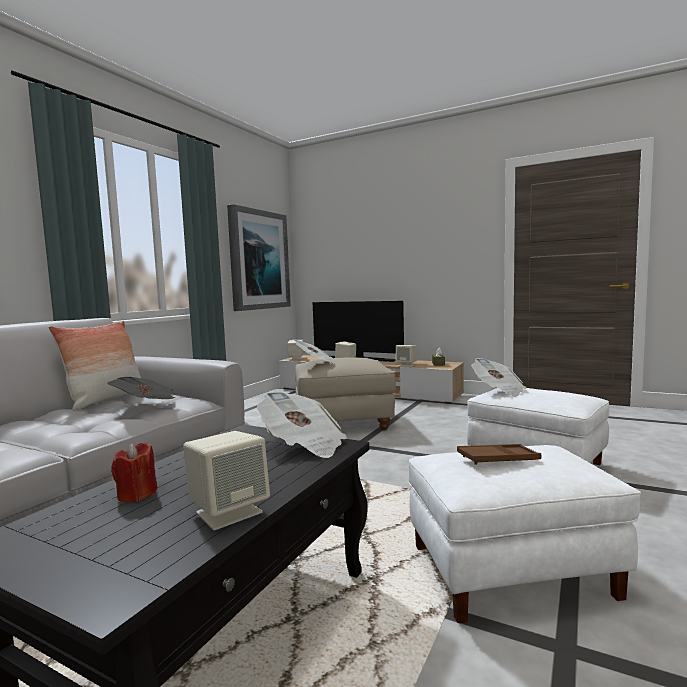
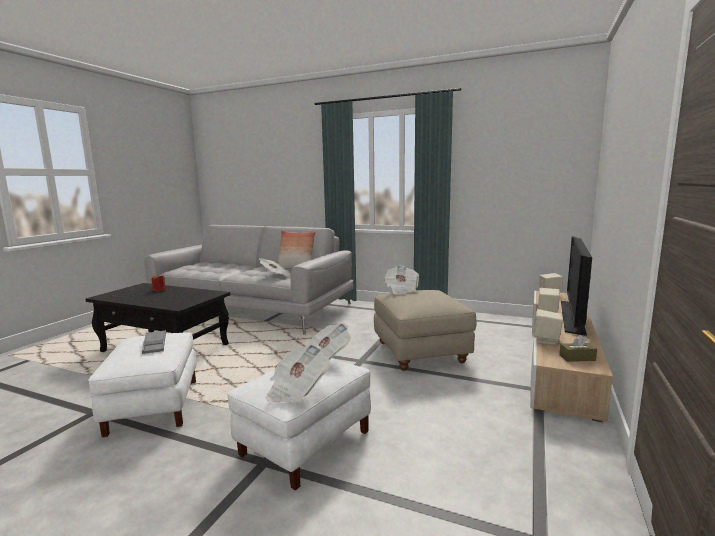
camera: 85 degrees right, 5 degrees up
beige speaker [183,431,270,531] -> none
picture [227,204,291,311] -> none
newspaper [257,391,347,458] -> newspaper moved to [266,344,329,403]
brown tray [457,444,541,465] -> grey tray [142,330,166,354]

